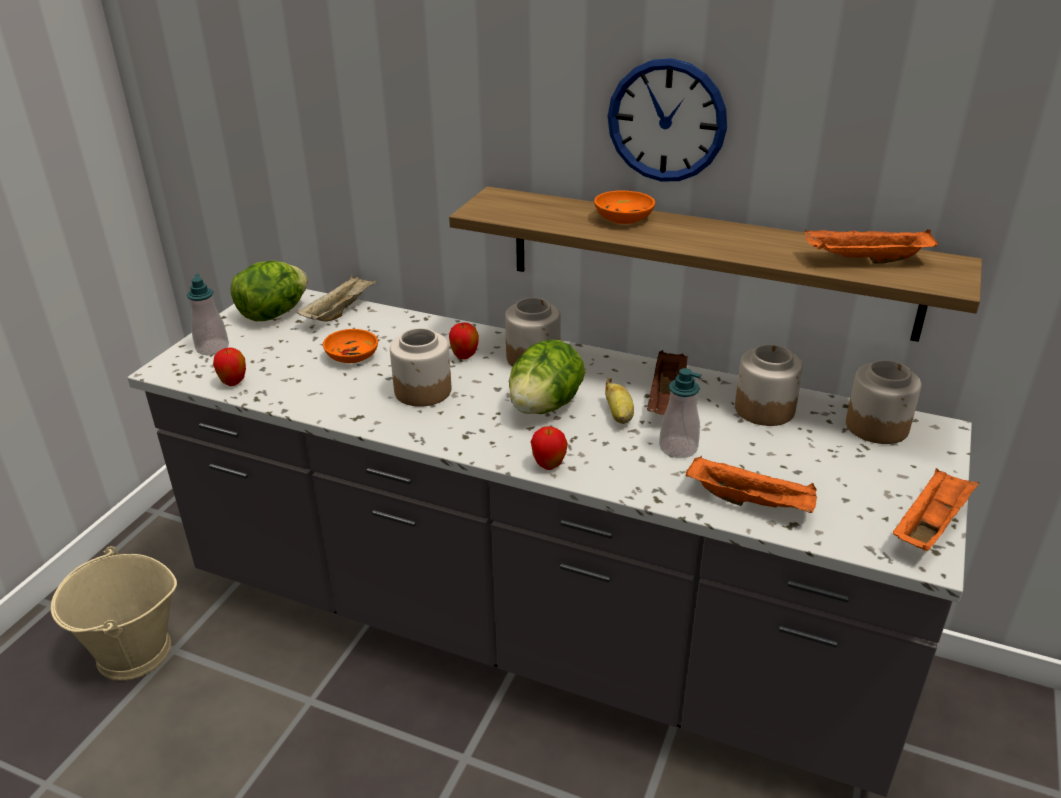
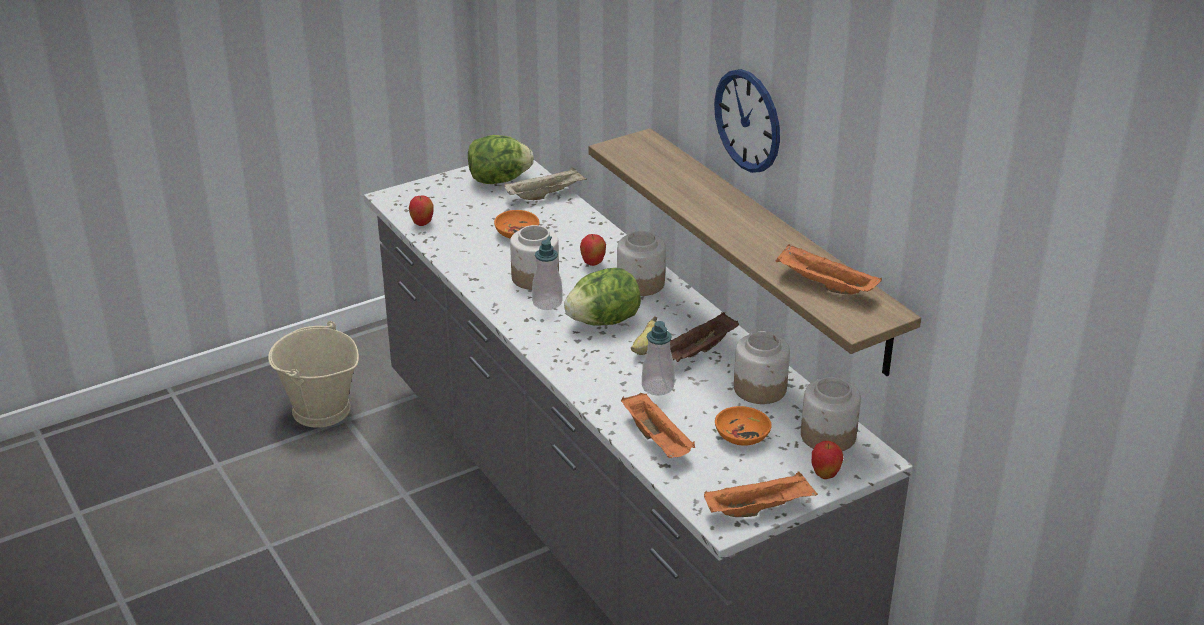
camera: 35 degrees right, 0 degrees up
soap dispenser [187,274,229,355] -> soap dispenser moved to [532,236,563,310]
apple [531,426,568,470] -> apple moved to [812,441,843,479]
orange bowl [594,190,655,224] -> orange bowl moved to [715,406,772,446]

